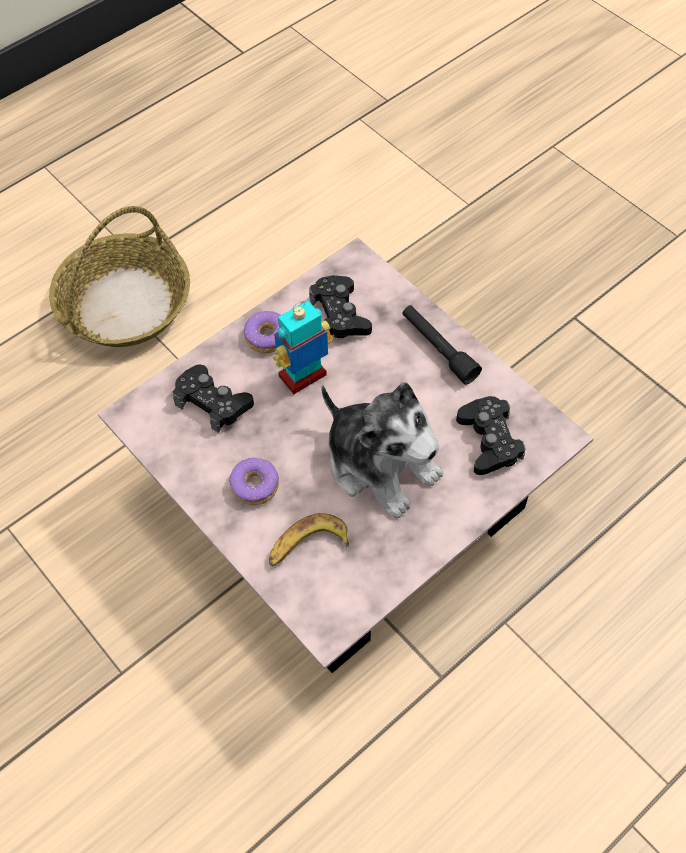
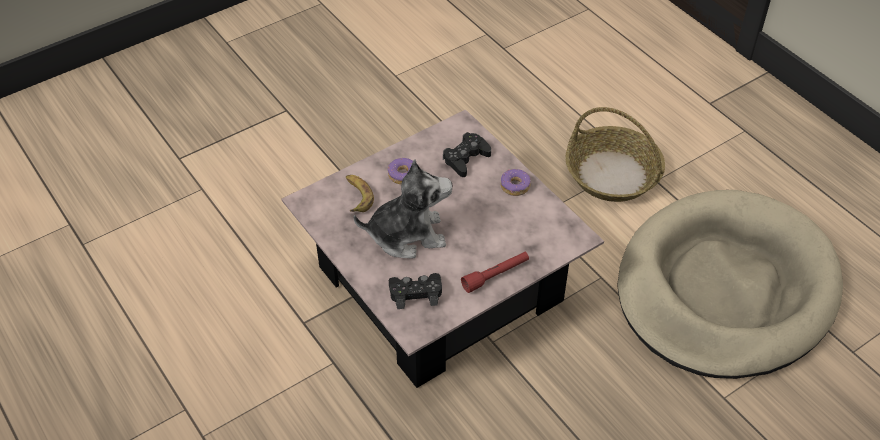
camera: 95 degrees right, 10 degrees down
toy robot [273,301,333,394] -> none
black game controller [309,275,372,338] -> none
plush toy [321,382,443,519] -> plush toy turned 150 degrees counterclockwise [353,160,453,259]
black flashlight [402,305,482,385] -> red flashlight [461,252,529,293]
none -> beige dog bed [617,190,843,379]

